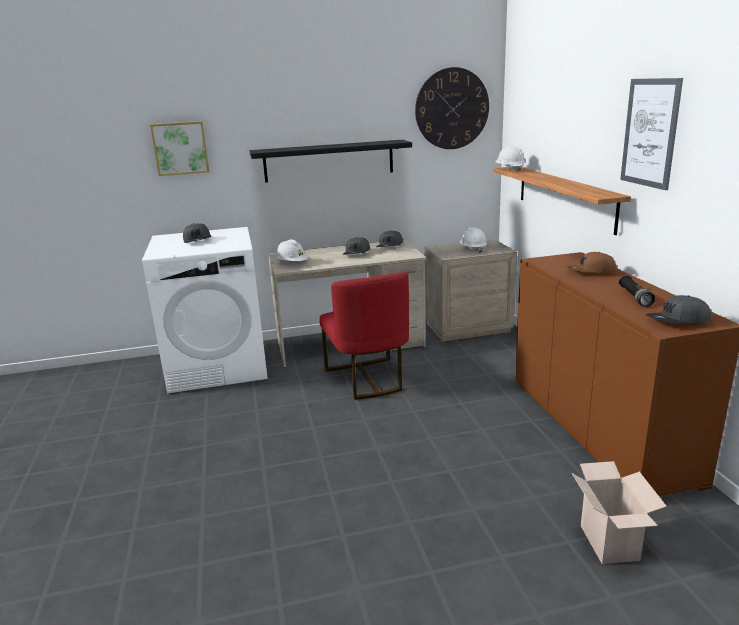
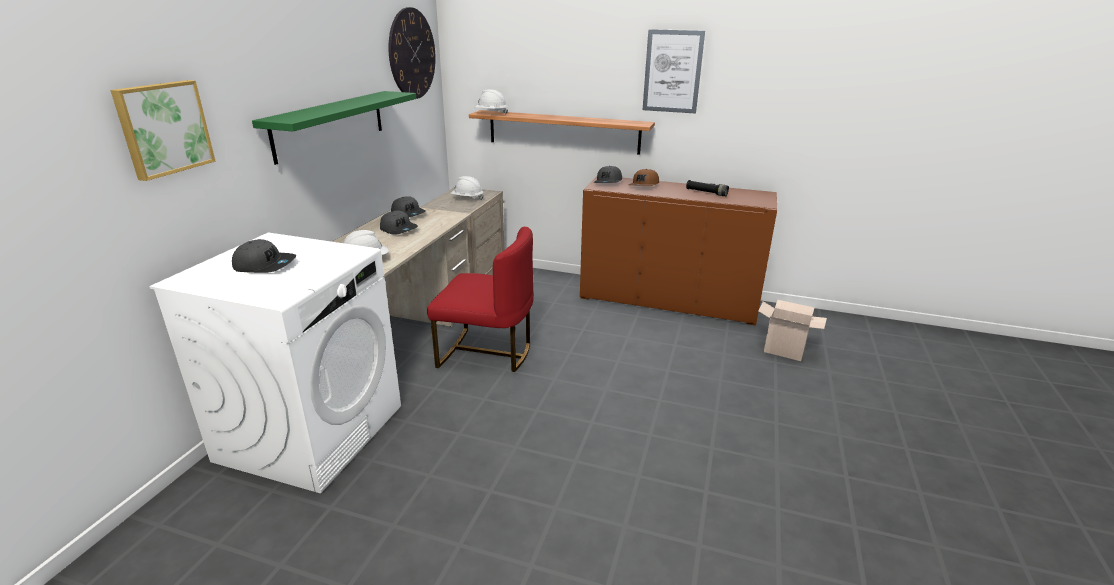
camera: 60 degrees left, 5 degrees up
black shelf [249,140,412,183] -> green shelf [252,91,416,165]
grey cap [646,295,711,324] -> grey cap moved to [594,166,622,183]

